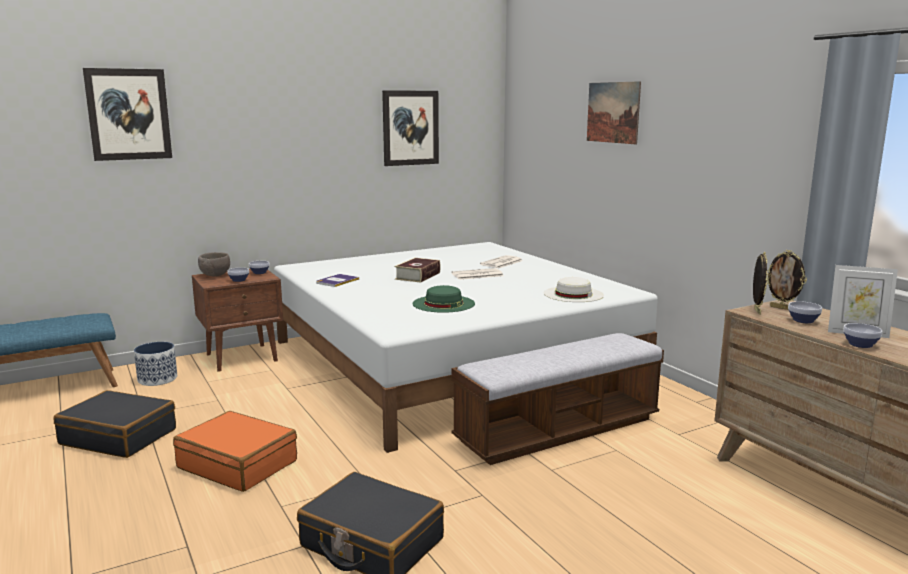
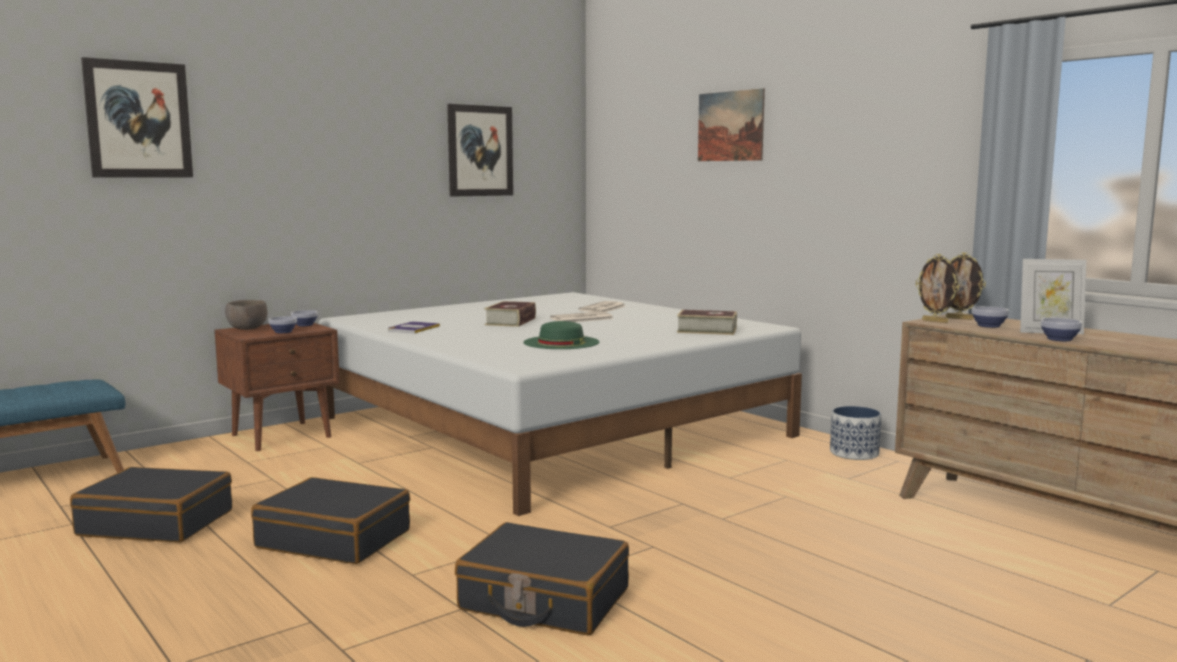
camera: 10 degrees left, 5 degrees down
planter [134,342,177,386] -> planter moved to [830,406,881,460]
orange suitcase [173,411,297,492] -> black suitcase [251,477,410,564]
bench [452,333,664,465] -> none
white hat [544,277,604,302] -> book [677,310,737,335]
picture frame [753,252,768,315] -> picture frame turned 135 degrees clockwise [916,254,959,323]

